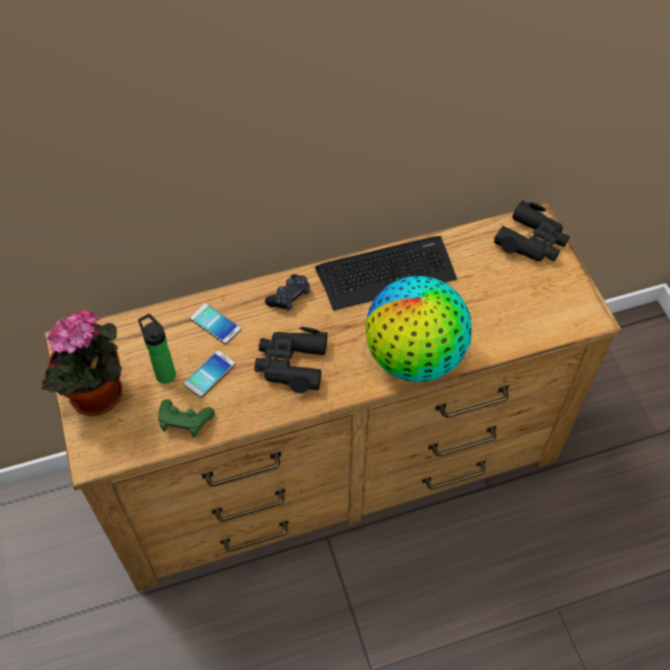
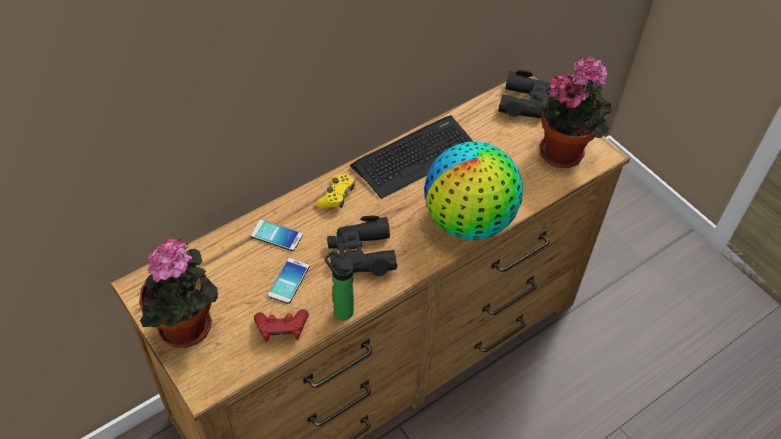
camera: 20 degrees left, 5 degrees down
bottle [138,314,176,384] -> bottle moved to [324,250,354,320]
green game controller [158,399,215,437] -> red game controller [254,309,309,342]
black game controller [265,274,310,311] -> yellow game controller [316,174,355,209]
none -> potted plant [534,56,612,168]

